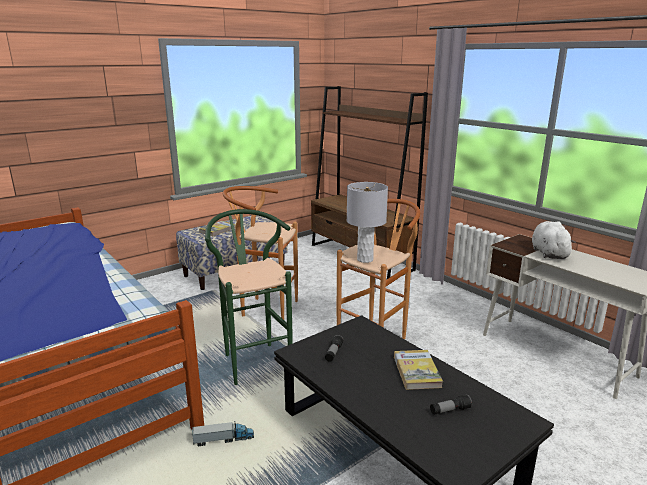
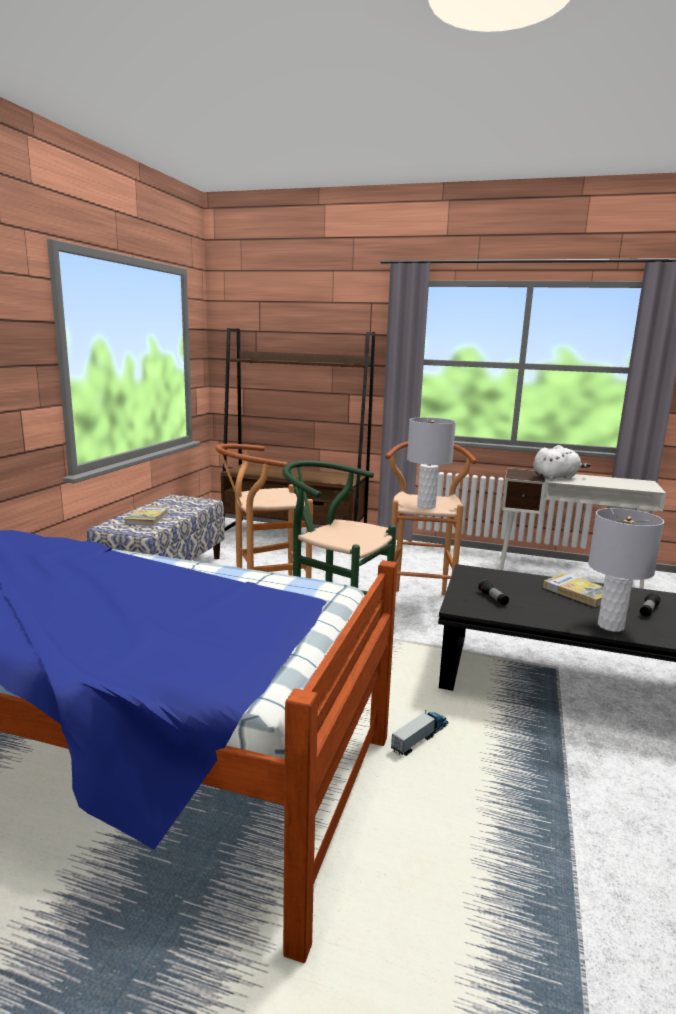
camera: 35 degrees left, 5 degrees down
white plush toy [532,221,576,259] -> white plush toy turned 105 degrees clockwise [533,445,590,480]
none -> grey table lamp [588,508,664,632]

